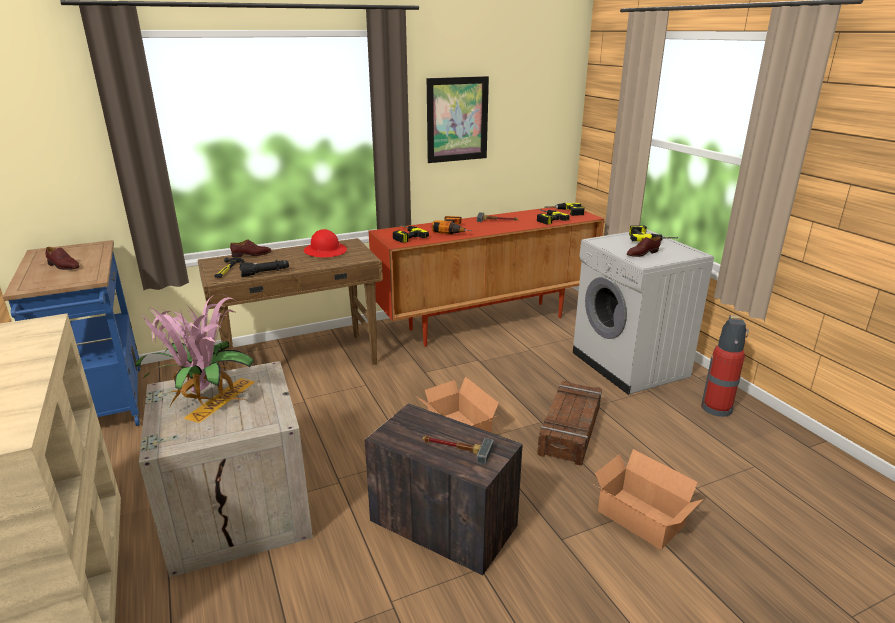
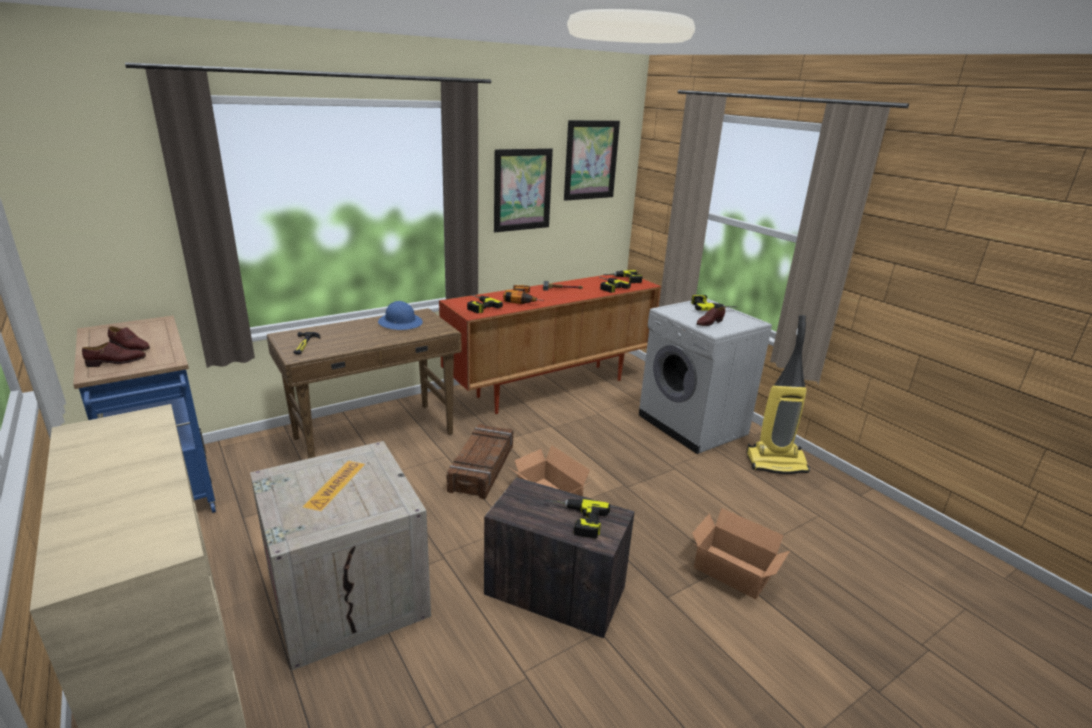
camera: 10 degrees left, 0 degrees up
potted plant [135,294,255,409] -> none
brown shoe [230,239,271,258] -> brown shoe moved to [82,342,146,367]
black flashlight [239,260,289,277] -> none
red hard hat [303,229,347,257] -> blue hard hat [378,301,423,330]
hammer [423,436,494,464] -> power drill [545,499,610,538]
crate [537,381,602,466] -> crate moved to [447,424,513,499]
fire extinguisher [701,315,749,417] -> vacuum cleaner [747,315,810,474]
none -> picture [564,120,620,201]

